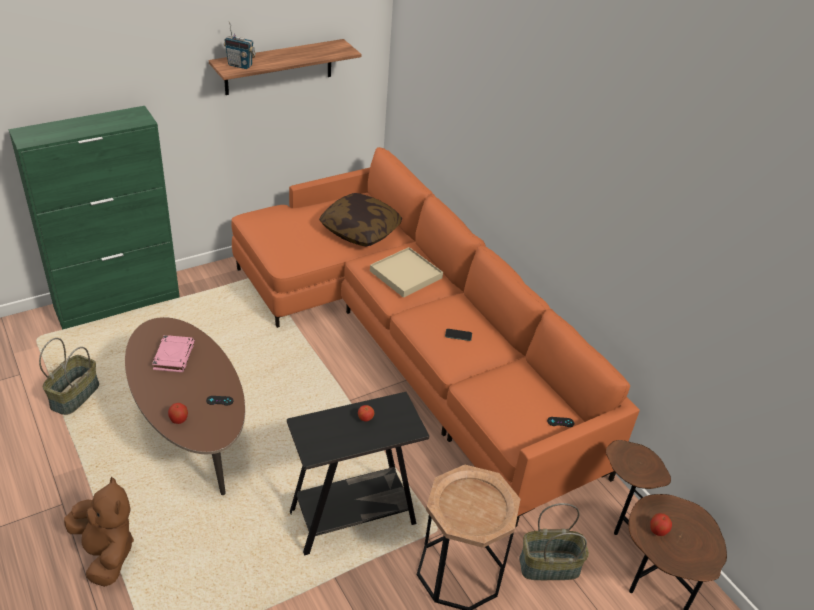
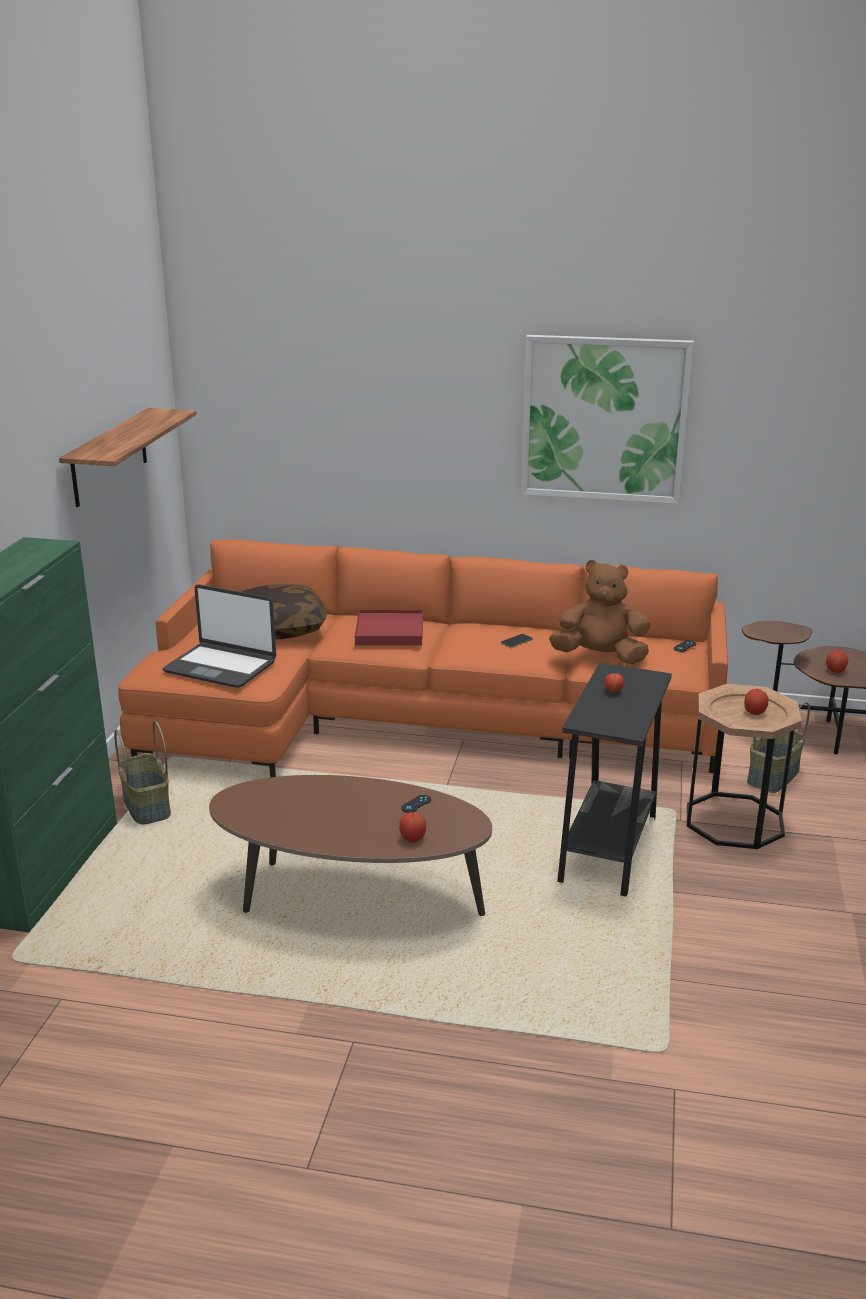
camera: 45 degrees left, 15 degrees down
basket [39,338,99,415] -> basket moved to [114,721,171,825]
brown plush toy [64,476,134,587] -> brown plush toy moved to [549,560,651,664]
pink book [152,335,195,372] -> none
radio [224,21,256,69] -> none
beige tray [370,247,443,298] -> red tray [355,610,423,646]
none -> laptop [163,584,276,688]
none -> picture [521,335,694,504]
none -> apple [744,688,768,715]

